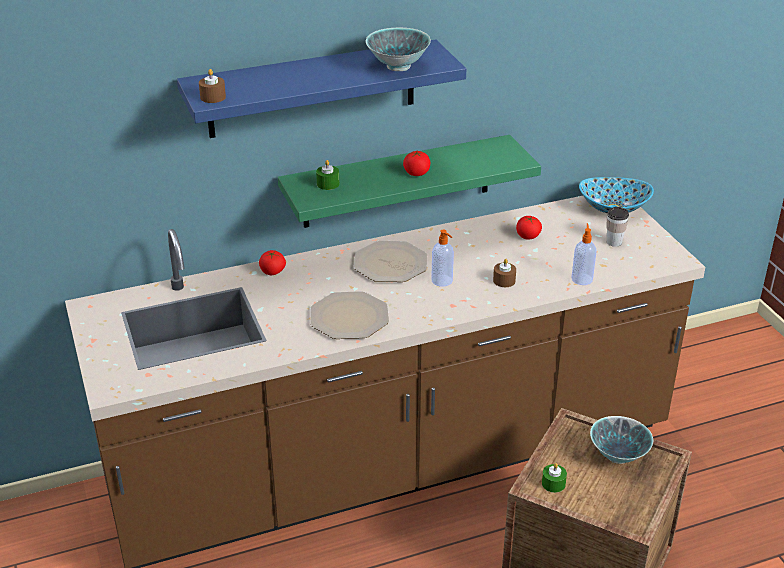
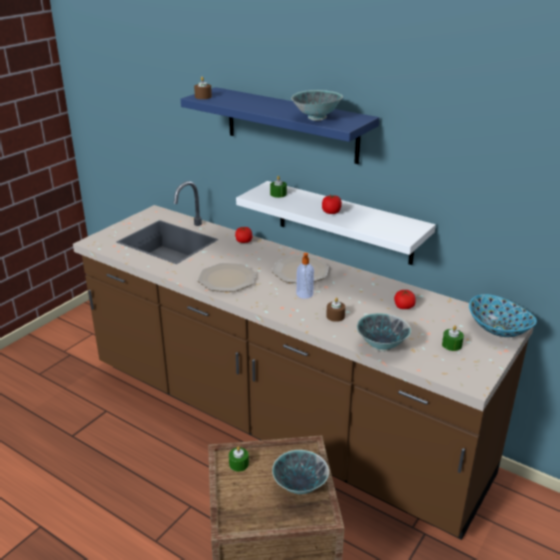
camera: 55 degrees right, 5 degrees down
green shelf [278,135,541,228] -> white shelf [236,181,436,265]
soap dispenser [572,223,597,285] -> bowl [357,313,411,352]
cup [606,207,629,247] -> green candle [442,325,464,351]

